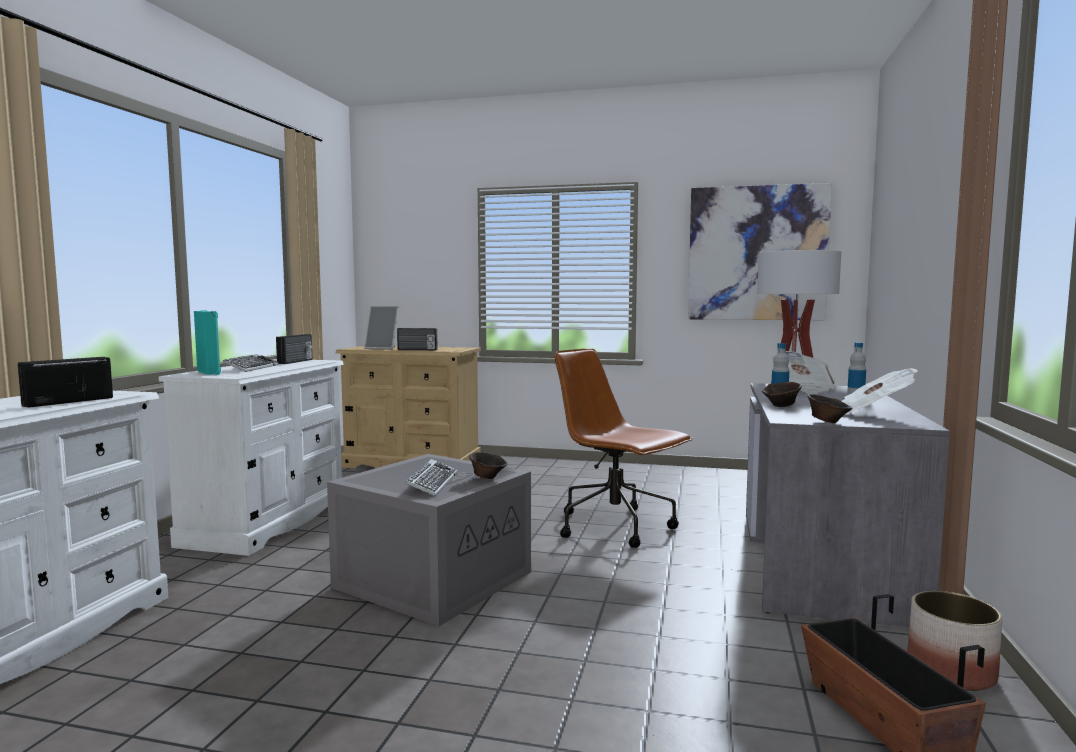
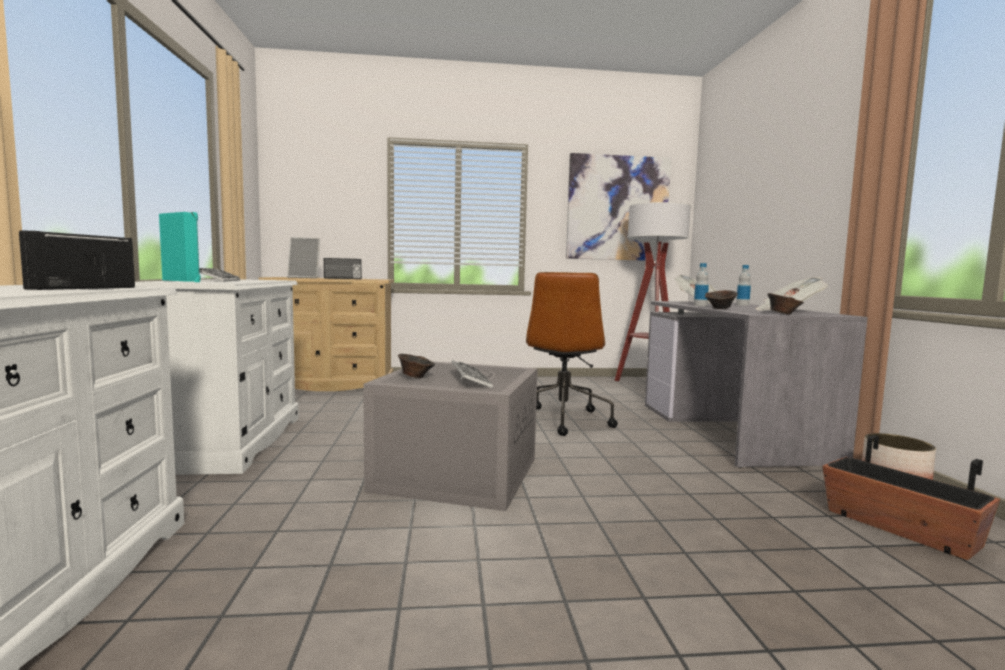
camera: 20 degrees left, 0 degrees up
radio [276,334,312,364] -> none
brown bowl [469,452,508,479] -> brown bowl moved to [398,354,435,378]
brown office chair [555,349,692,548] -> brown office chair turned 105 degrees counterclockwise [526,272,618,436]

